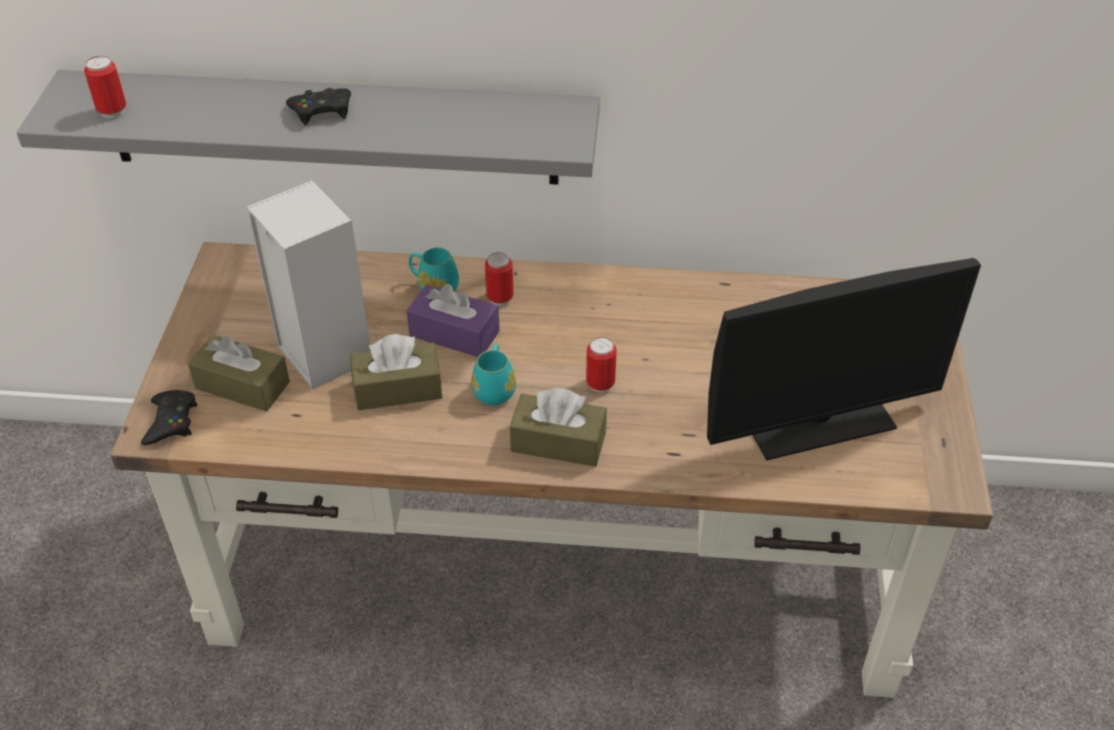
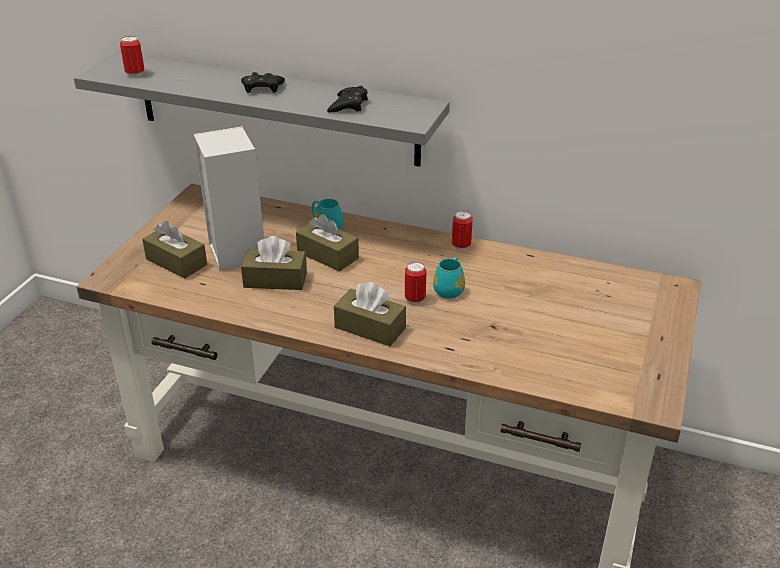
camera: 15 degrees right, 10 degrees down
black game controller [141,390,197,445] -> black game controller moved to [327,86,368,112]
purple tissue box [407,284,500,357] -> brown tissue box [296,214,359,272]
turquoise mug [471,345,516,405] -> turquoise mug moved to [433,257,465,299]
can [485,252,514,305] -> can moved to [452,211,473,250]
monitor [707,258,981,461] -> none

